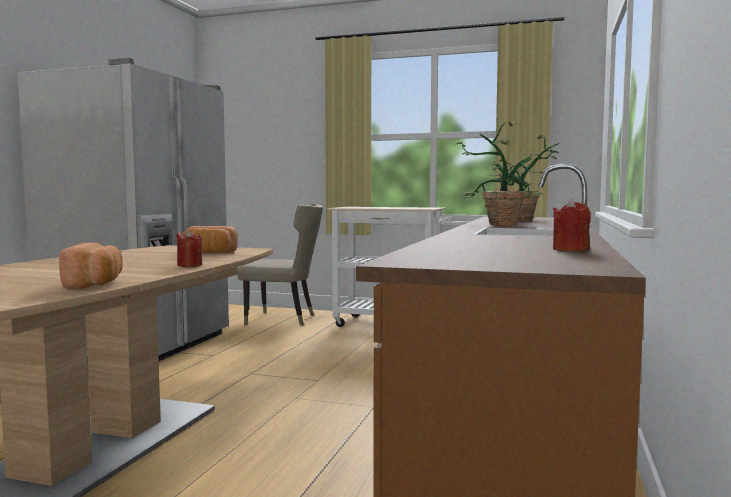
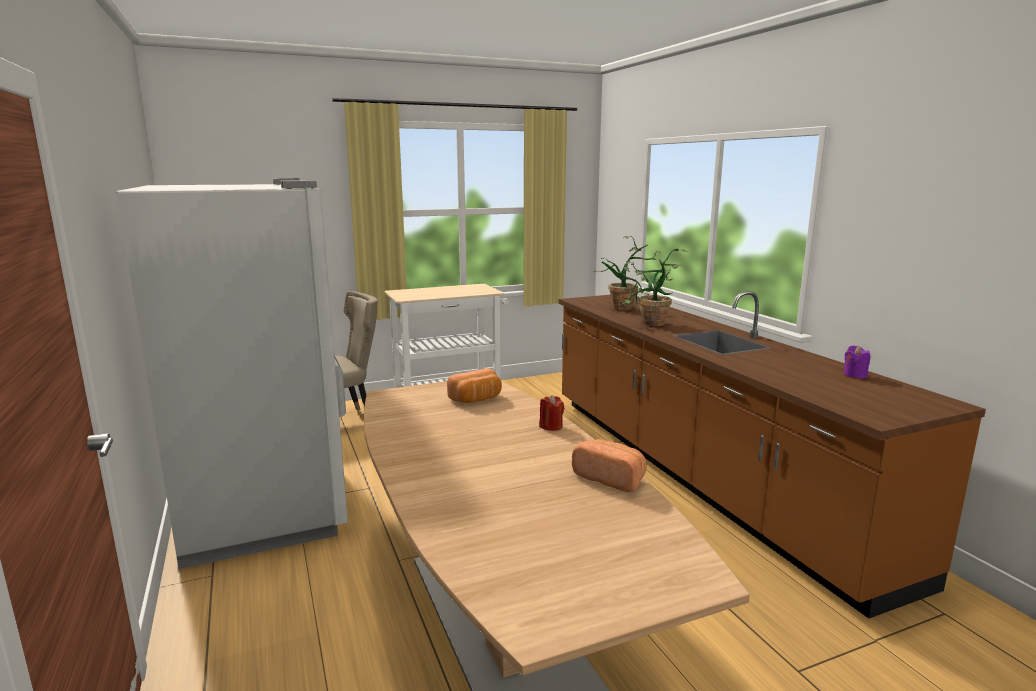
camera: 40 degrees left, 10 degrees up
red candle [553,199,591,251] -> purple candle [843,345,871,379]

